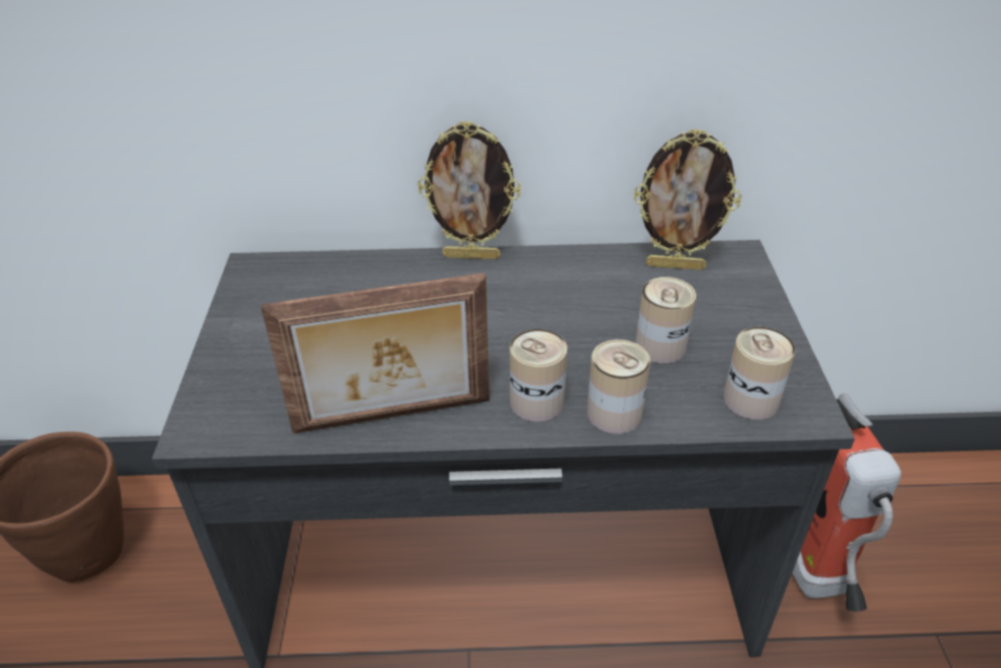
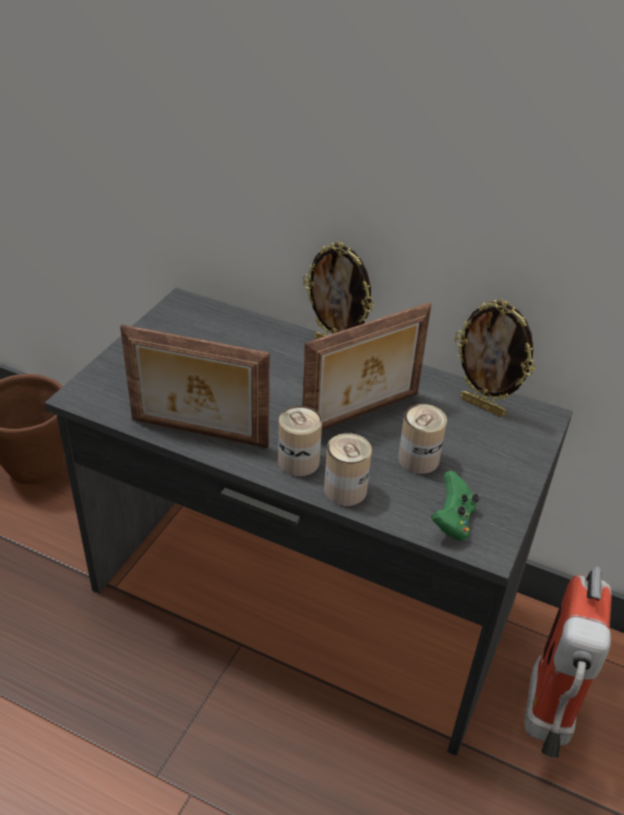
camera: 25 degrees right, 0 degrees up
can [723,327,796,420] -> green game controller [431,471,479,541]
none -> picture frame [302,302,432,430]

